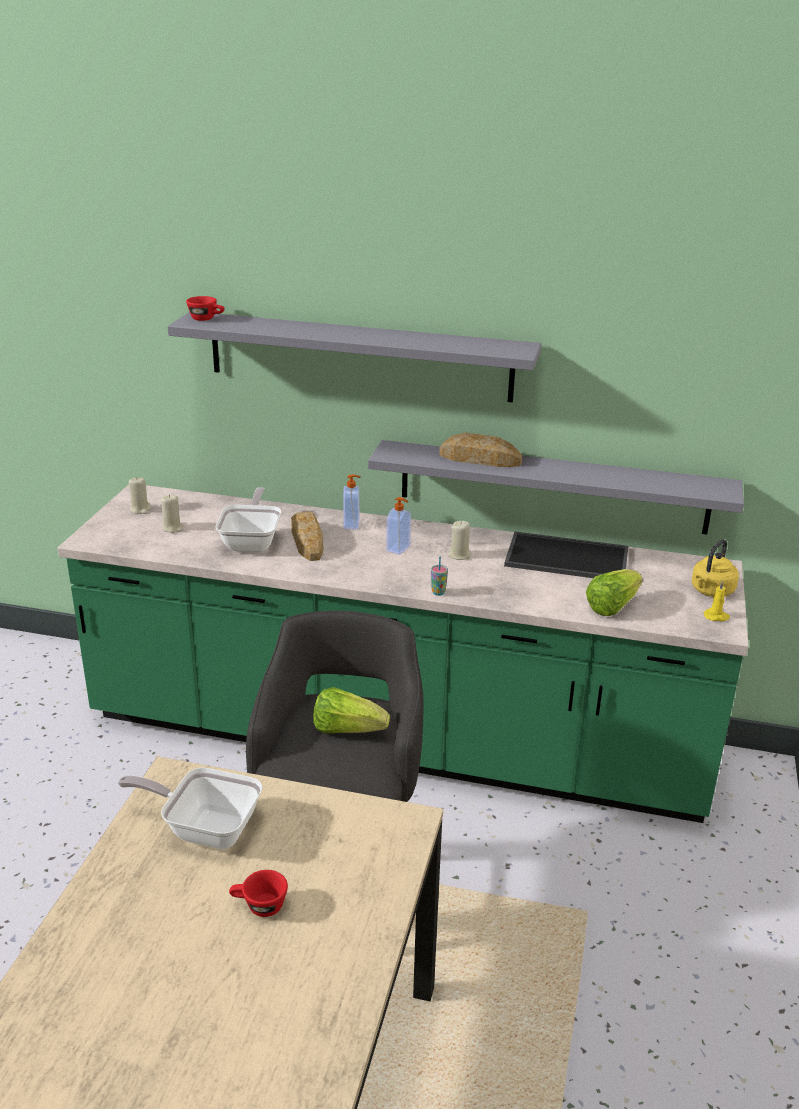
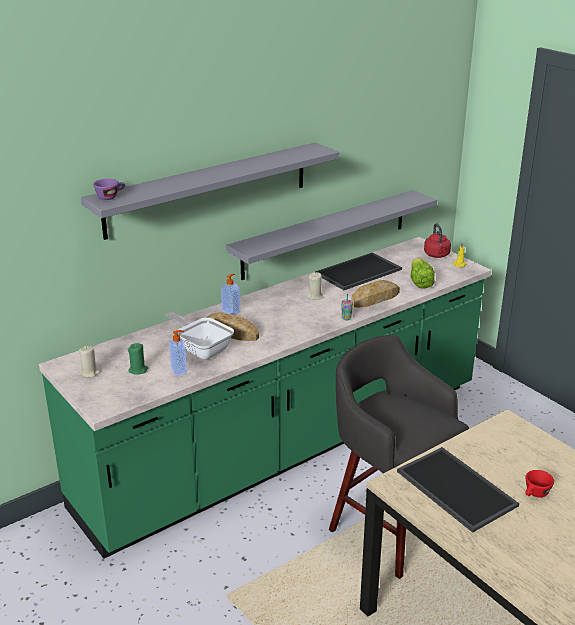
camera: 50 degrees left, 0 degrees up
frying pan [118,767,263,849] -> tray [397,447,519,533]
beige candle [161,494,183,533] -> green candle [128,343,148,375]
red cup [186,296,225,321] -> purple cup [93,179,125,200]
lettuce [313,687,390,733] -> none
soap dispenser [386,497,411,555] -> soap dispenser moved to [169,330,187,376]
bread [439,433,522,467] -> bread moved to [351,280,400,308]
yellow kettle [692,539,739,597] -> red kettle [424,223,451,258]

